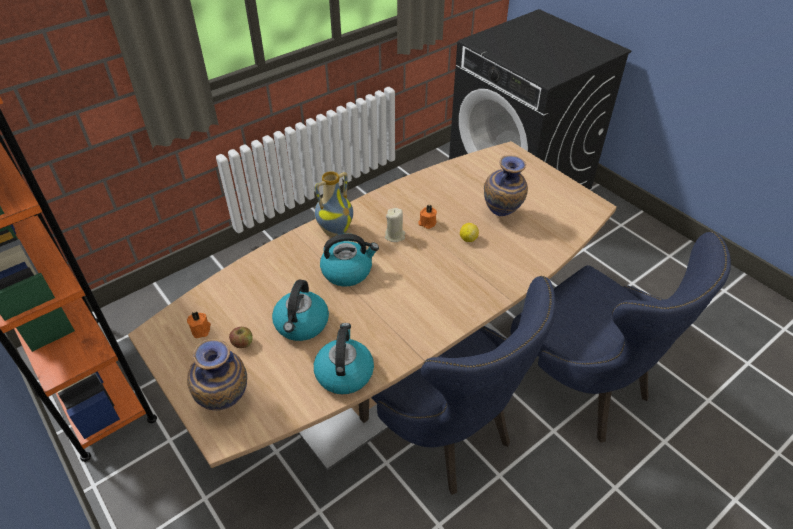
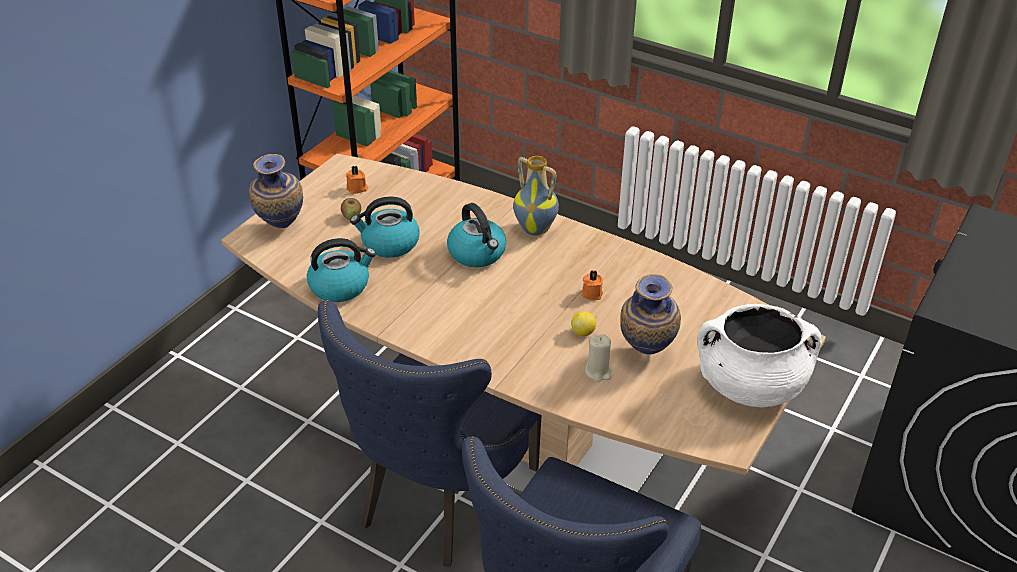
camera: 70 degrees right, 5 degrees down
beige candle [385,208,405,242] -> beige candle moved to [585,334,612,382]
none -> white cooking pot [697,304,821,407]

